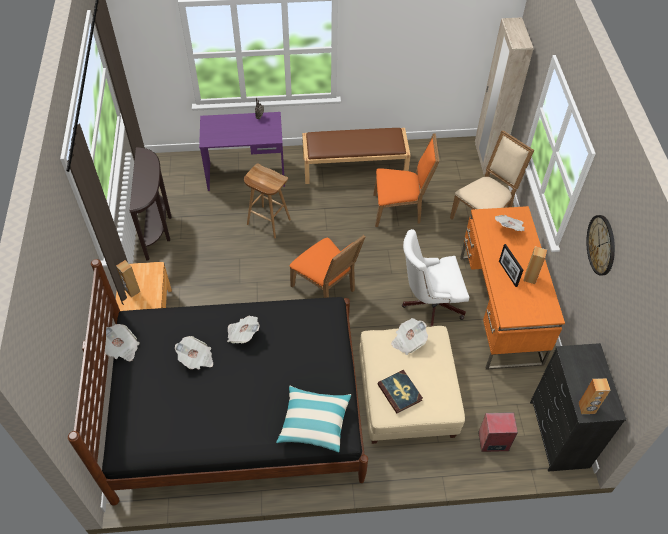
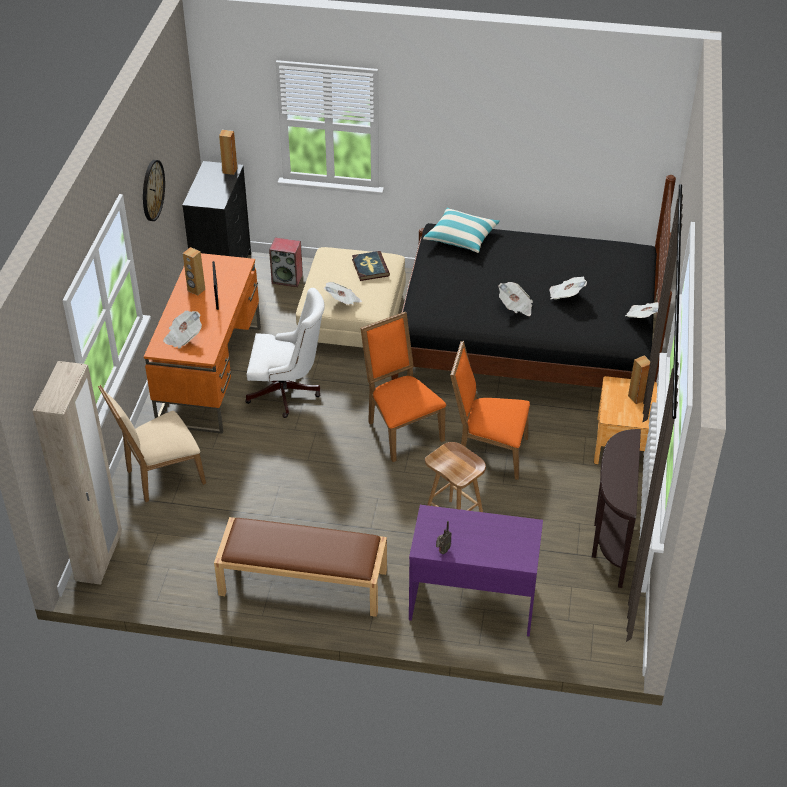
camera: 165 degrees left, 10 degrees down
orange chair [373,133,439,227] -> orange chair moved to [450,341,530,480]

